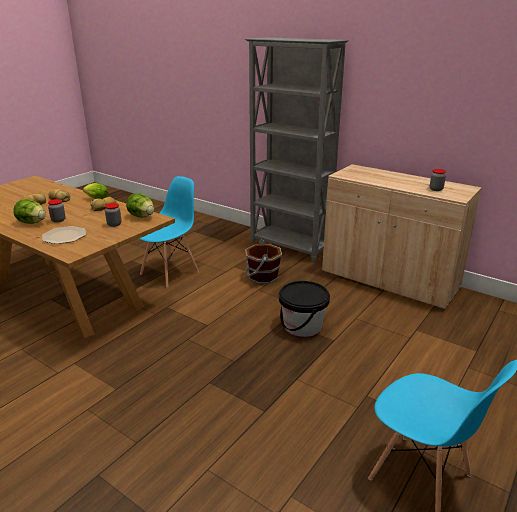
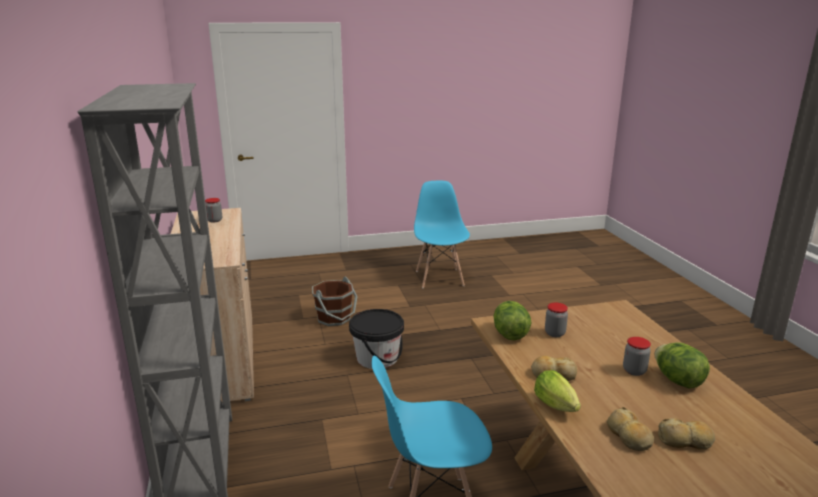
camera: 140 degrees left, 5 degrees down
plate [42,226,86,244] -> none
brown bucket [245,239,282,284] -> brown bucket moved to [312,276,358,326]

